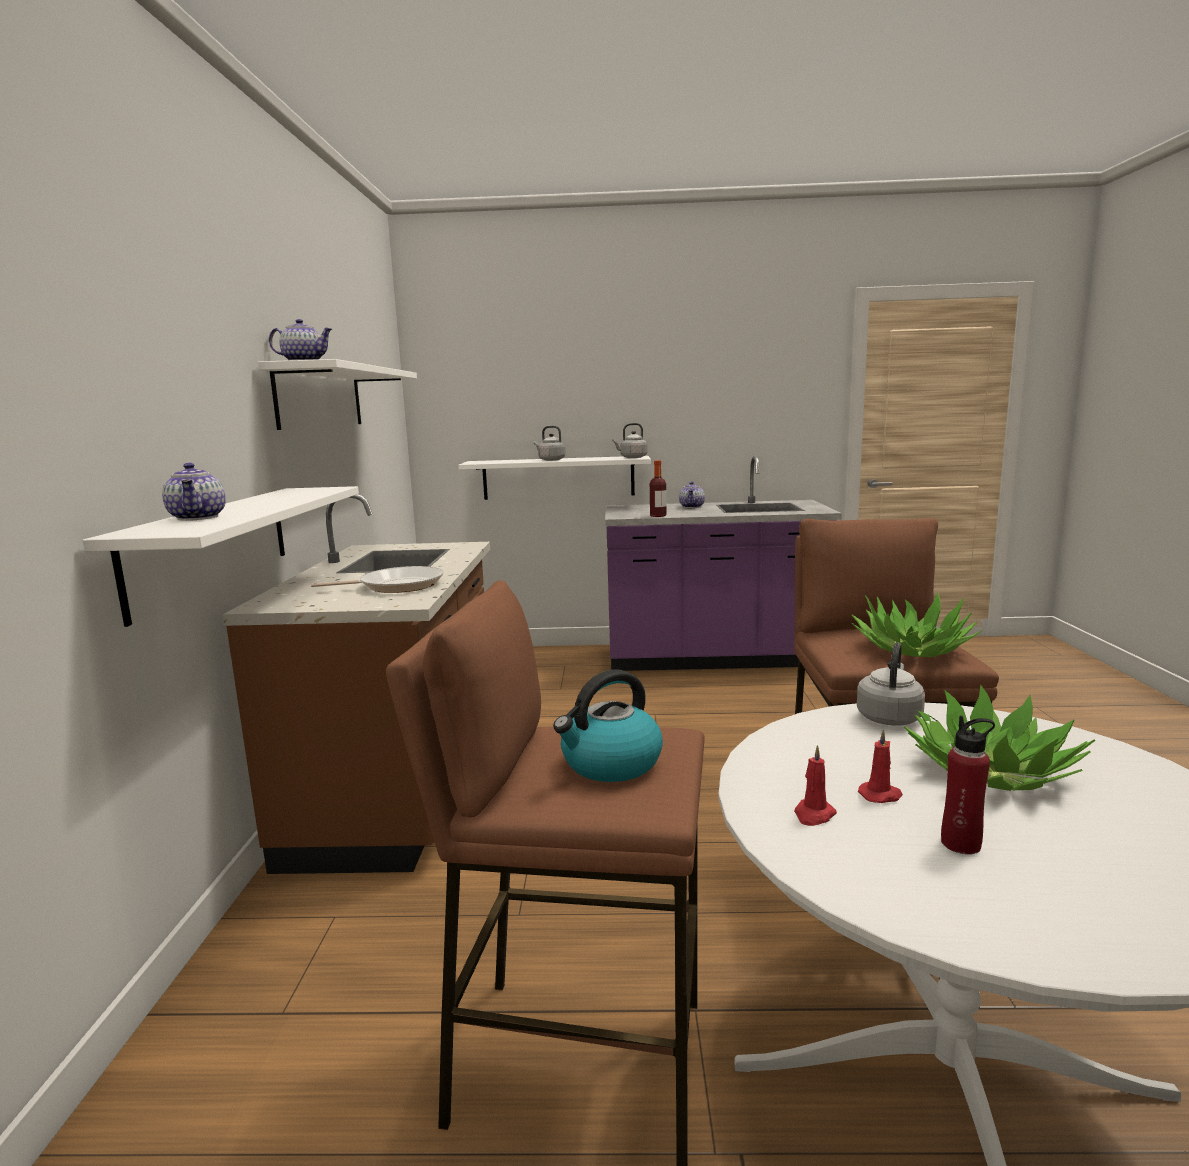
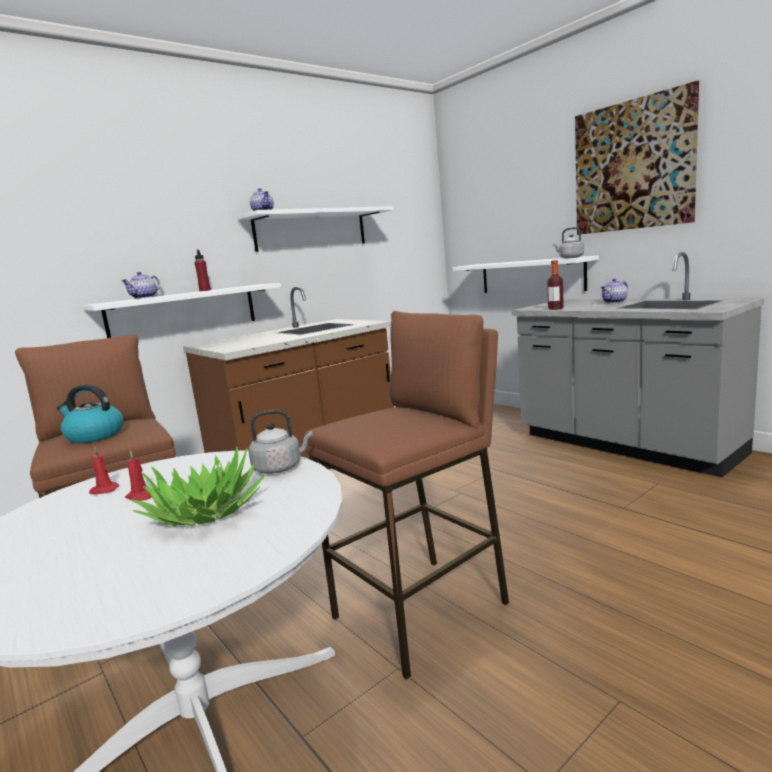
camera: 50 degrees right, 0 degrees up
frying pan [311,566,444,593] -> none
grey kettle [534,426,566,461] -> none
purple counter [605,456,842,671] -> grey counter [512,252,764,477]
potted plant [851,593,982,657] -> none
red bottle [941,715,995,854] -> red bottle moved to [195,250,211,291]
none -> picture [575,80,699,235]

